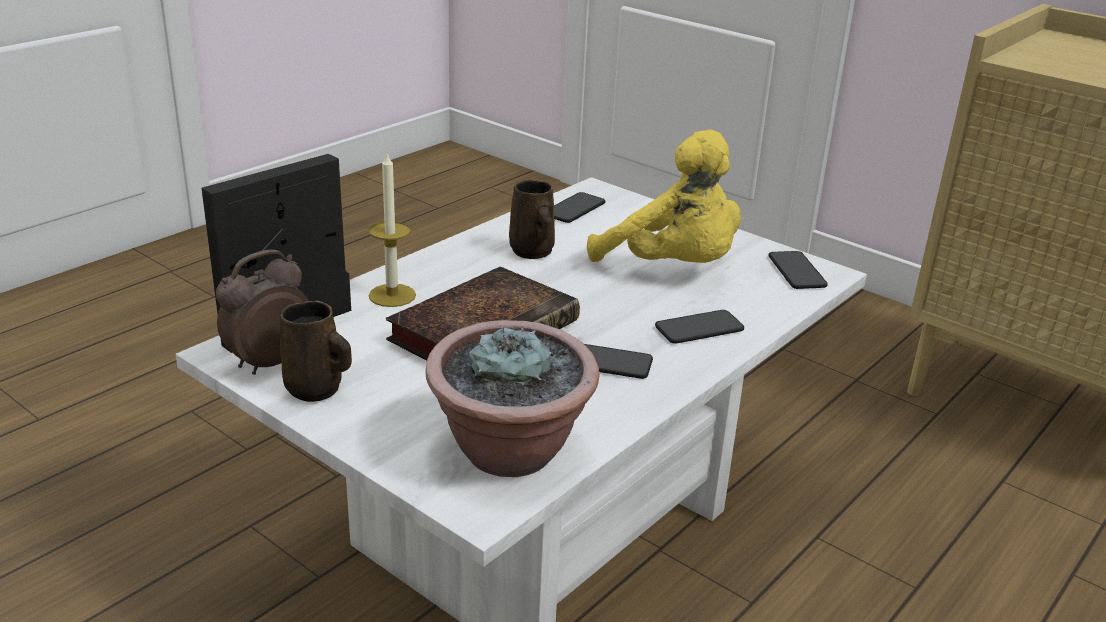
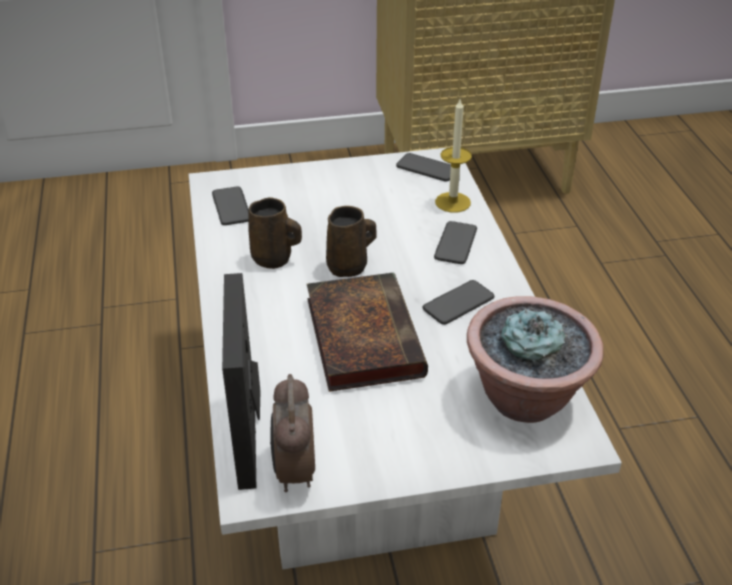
camera: 50 degrees left, 10 degrees up
brown mug [279,301,352,402] -> brown mug moved to [326,206,377,277]
candle [368,154,416,307] -> candle moved to [435,99,472,213]
yellow plush toy [587,130,741,263] -> none

